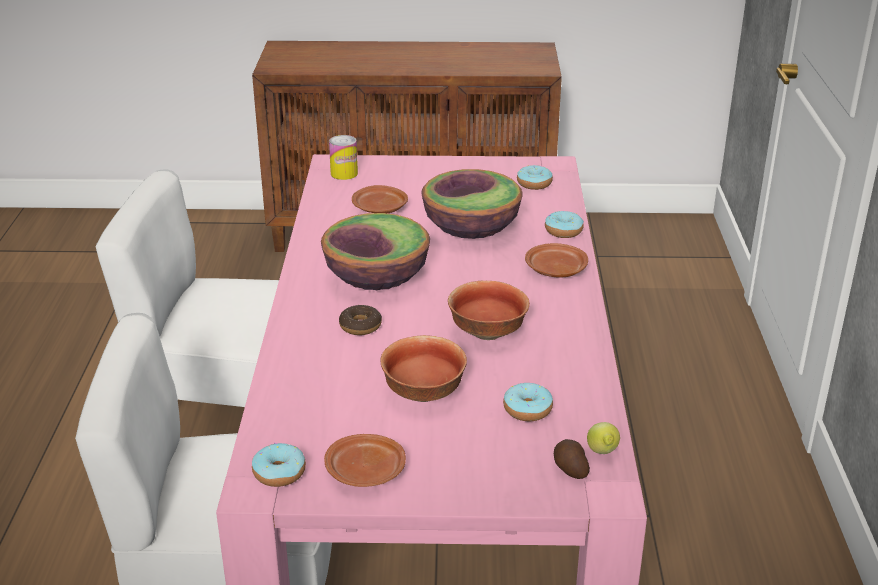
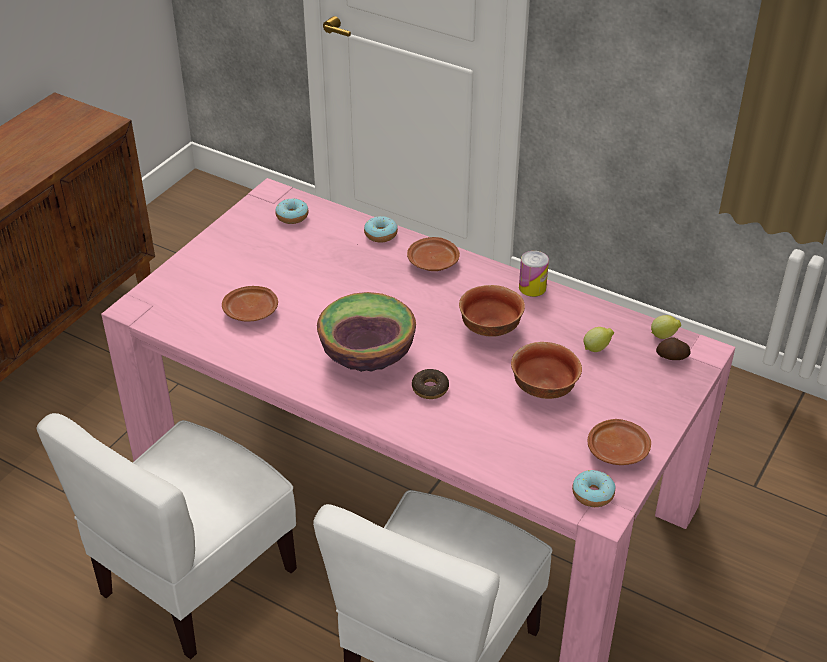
camera: 60 degrees left, 10 degrees up
can [329,135,358,180] -> can moved to [519,251,549,297]
bowl [421,169,523,239] -> none
donut [503,383,553,421] -> lemon [584,327,614,352]

